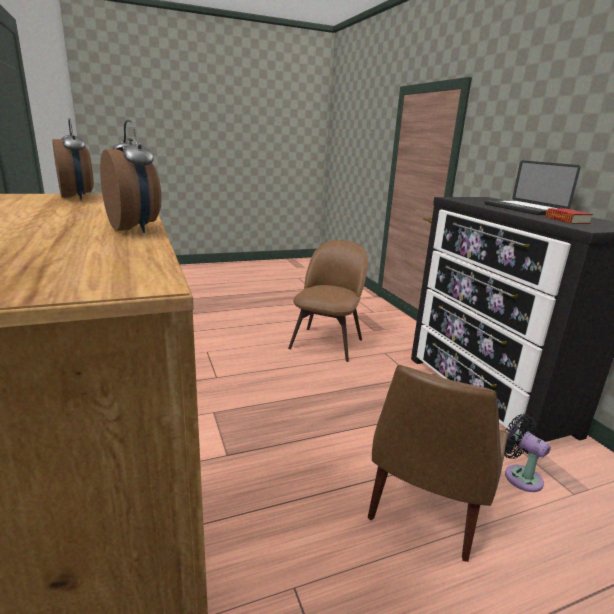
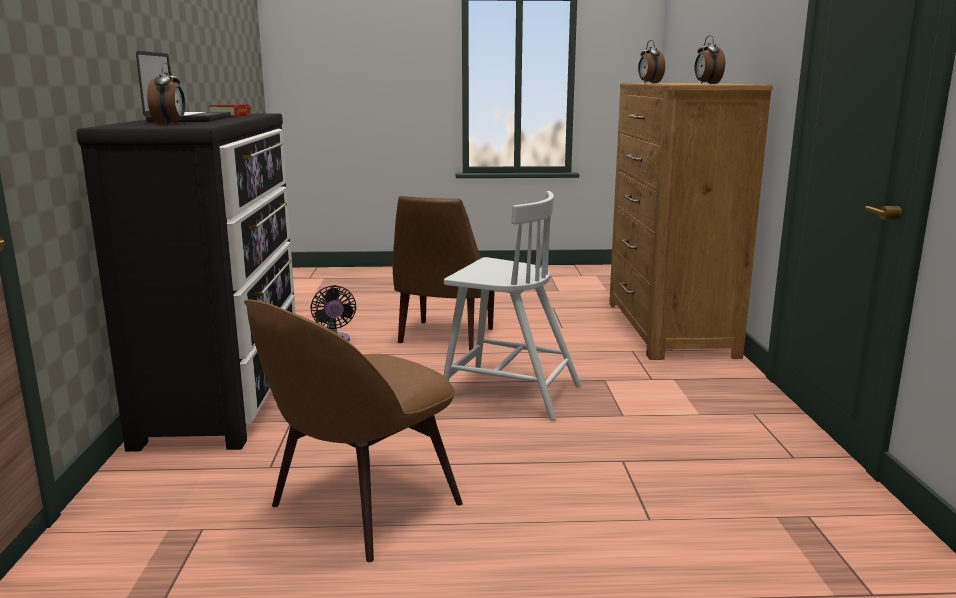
camera: 160 degrees left, 5 degrees down
brown chair [368,365,508,562] -> brown chair turned 150 degrees clockwise [393,196,495,350]
none -> alarm clock [147,62,185,125]
none -> white chair [443,191,581,420]

